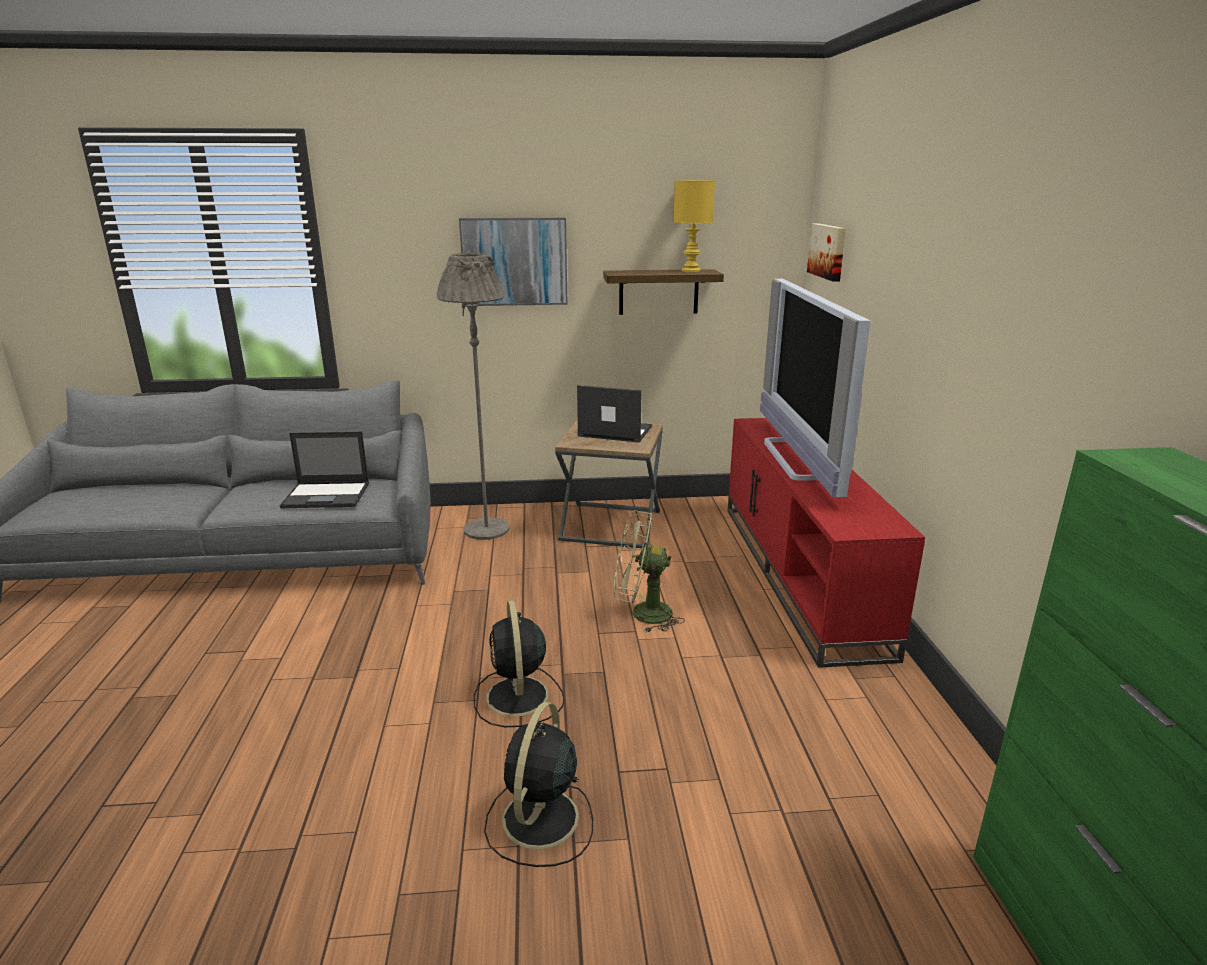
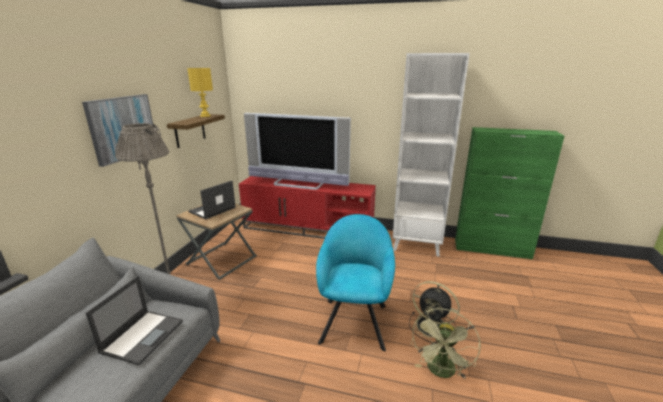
camera: 70 degrees left, 0 degrees up
black fan [474,600,565,727] -> turquoise armchair [316,214,395,351]
green fan [614,510,685,633] -> green fan moved to [411,308,481,379]
picture [807,223,846,282] -> none
none -> white bookcase [393,53,470,257]

